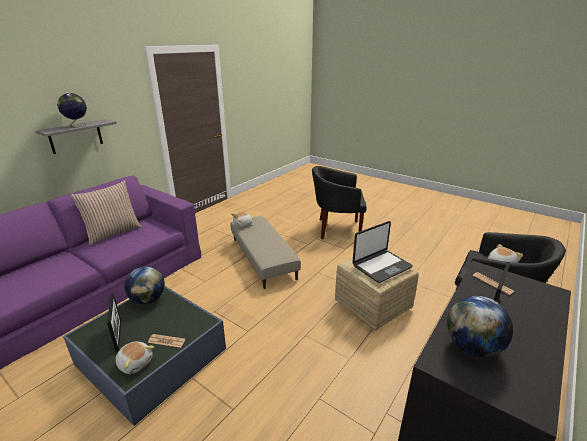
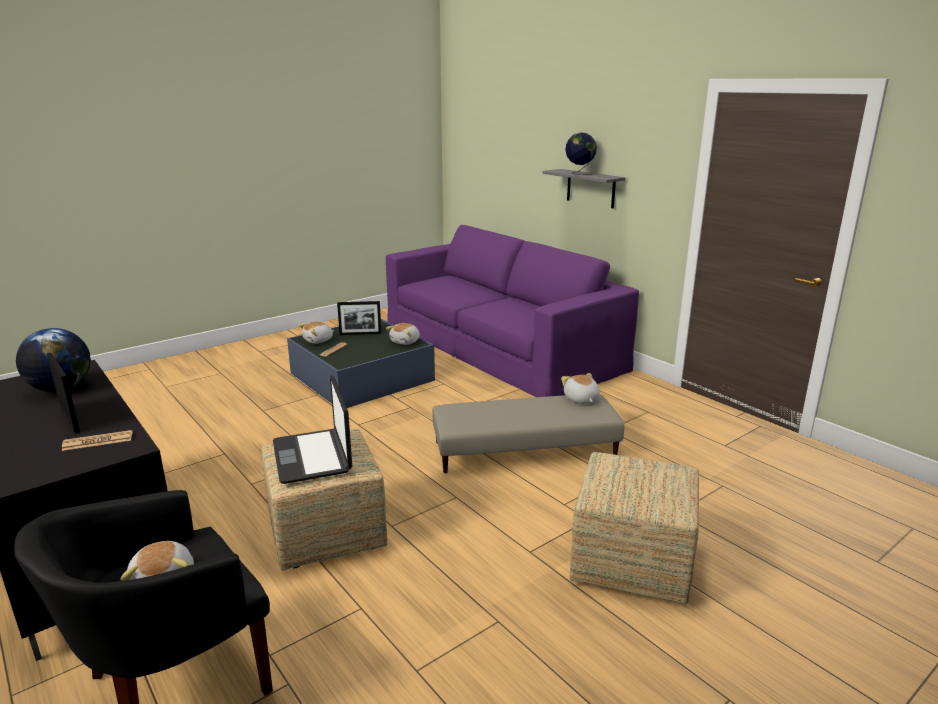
camera: 105 degrees right, 5 degrees down
pillow [70,180,142,246] -> none
globe [124,266,165,304] -> plush toy [386,323,420,345]
black armchair [312,166,367,240] -> ottoman [570,452,699,604]

